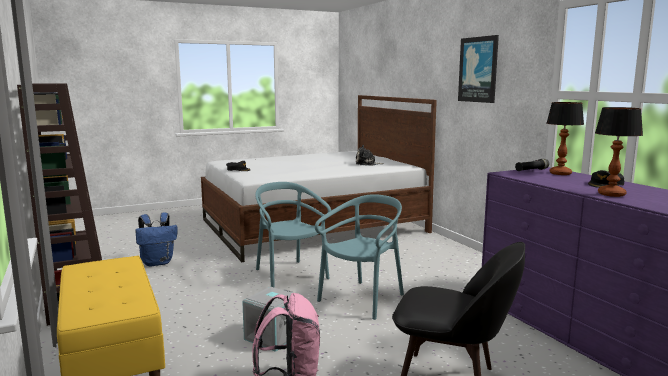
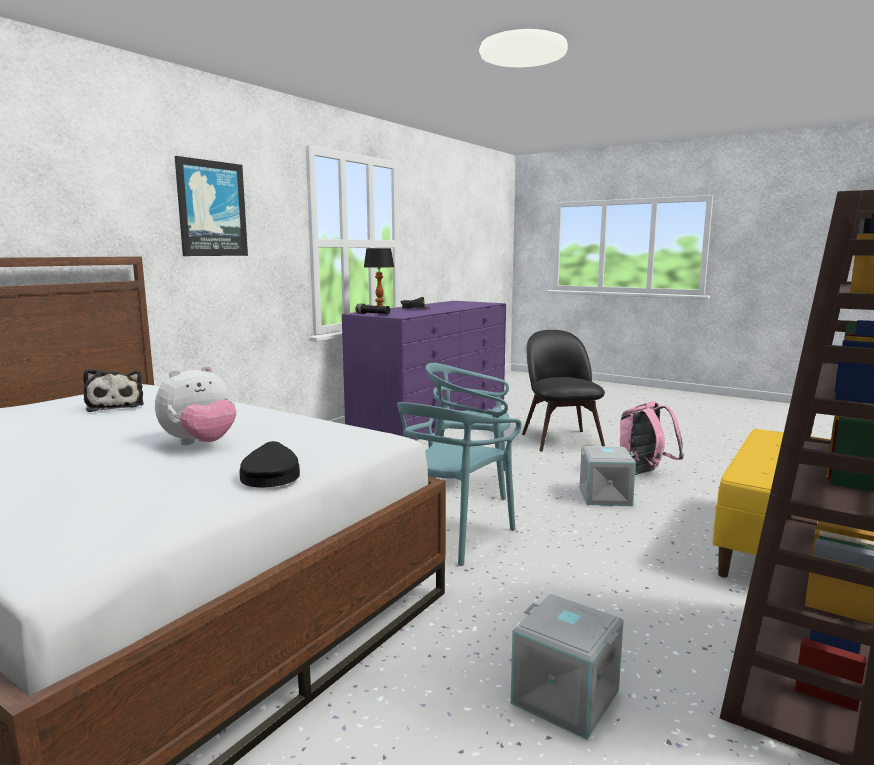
camera: 120 degrees left, 0 degrees up
blue backpack [135,212,177,267] -> grey storage box [511,594,624,740]
table lamp [595,107,643,197] -> none
none -> plush toy [155,365,236,445]

